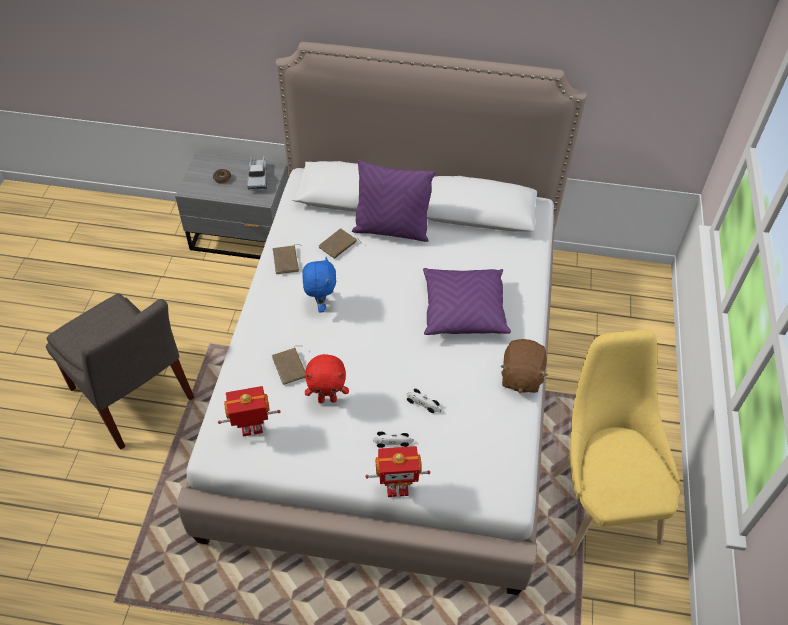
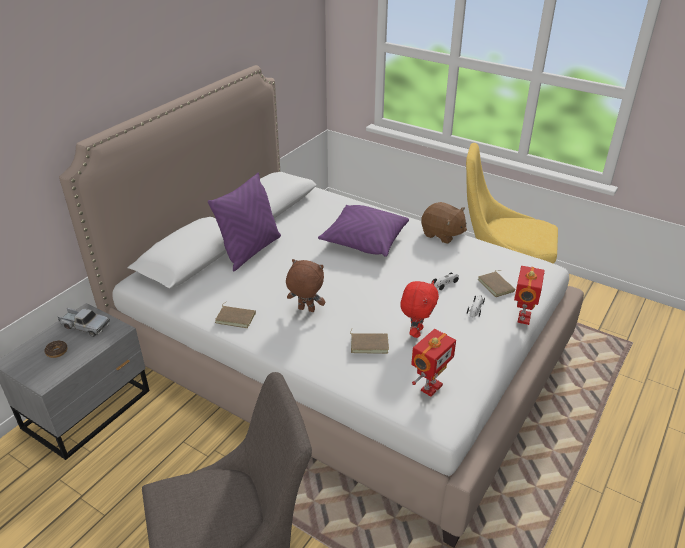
camera: 65 degrees left, 15 degrees down
toy robot [218,386,281,437] -> toy robot turned 150 degrees counterclockwise [411,329,456,397]
blue plush toy [302,257,336,313] -> brown plush toy [286,259,325,312]
brown book [319,228,362,259] -> brown book moved to [478,270,515,297]

